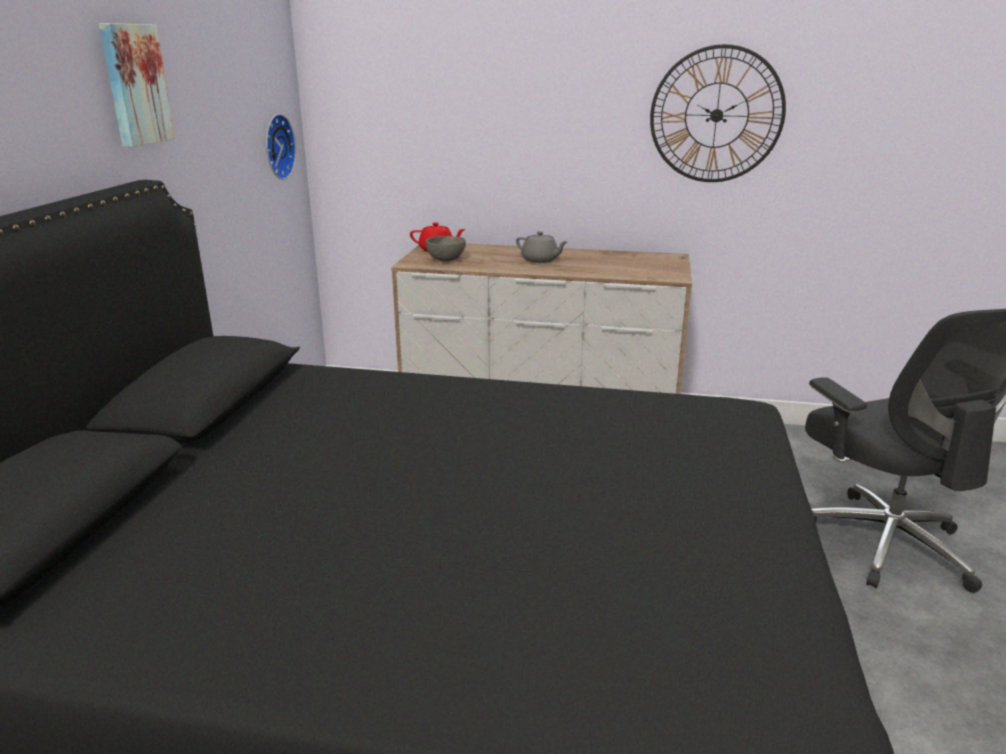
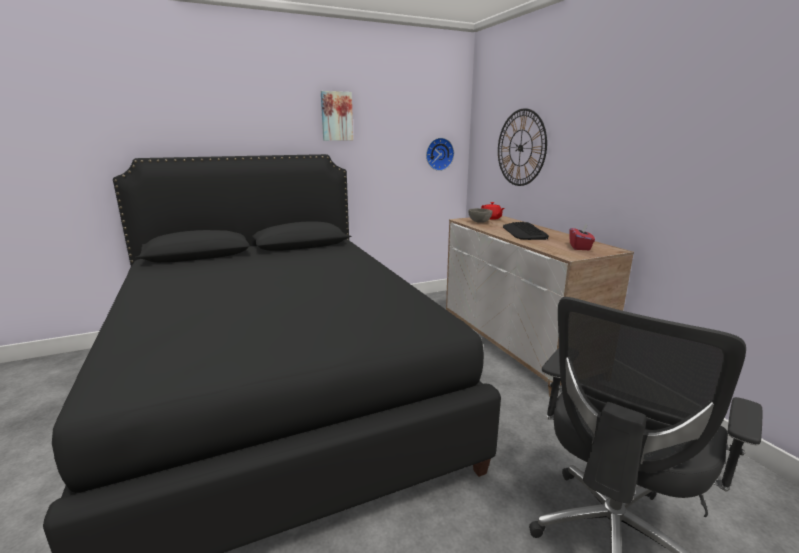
camera: 55 degrees right, 5 degrees down
grey teapot [516,231,567,263] -> keyboard [503,222,549,240]
wall clock [650,44,786,182] -> wall clock moved to [498,108,547,186]
none -> red tissue box [569,224,595,250]

